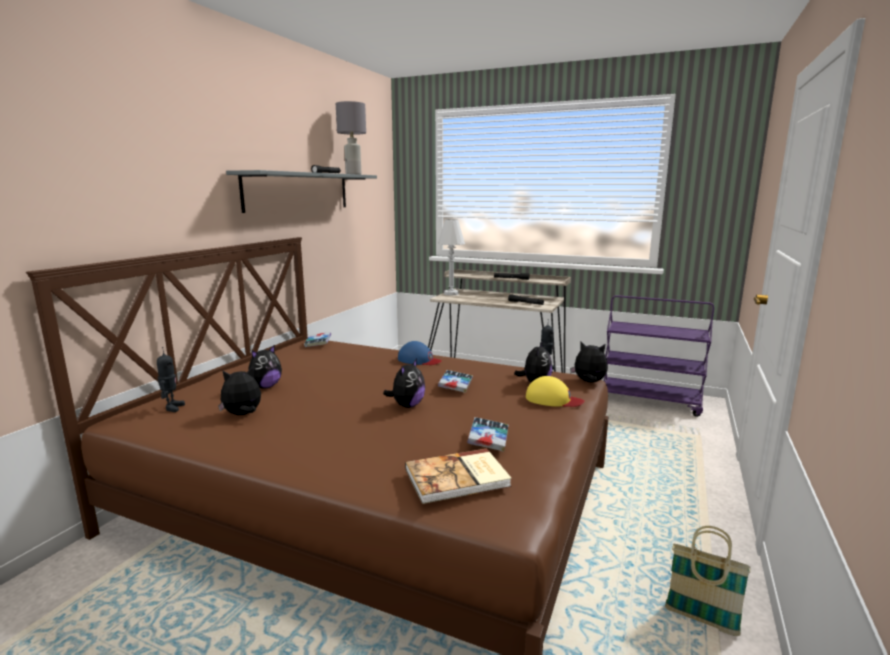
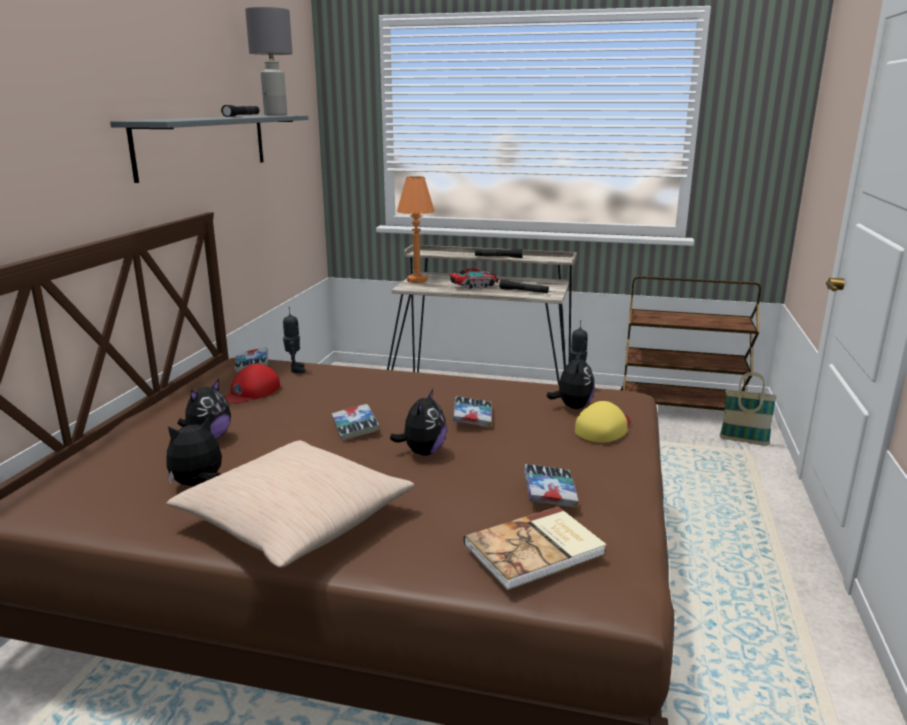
camera: 10 degrees left, 5 degrees up
toy robot [157,347,185,412] -> toy robot moved to [283,307,305,373]
blue cap [398,341,442,365] -> none
white table lamp [438,219,465,296] -> orange table lamp [397,176,435,283]
yellow cap [526,376,584,407] -> yellow cap turned 60 degrees counterclockwise [575,401,631,443]
plush toy [570,342,608,383] -> none
purple cart [604,295,714,417] -> brown cart [620,276,761,411]
basket [665,526,750,636] -> basket moved to [720,372,777,446]
none -> beige pillow [167,440,415,568]
none -> red cap [225,364,280,403]
none -> book [332,404,380,441]
none -> toy truck [450,267,499,290]

